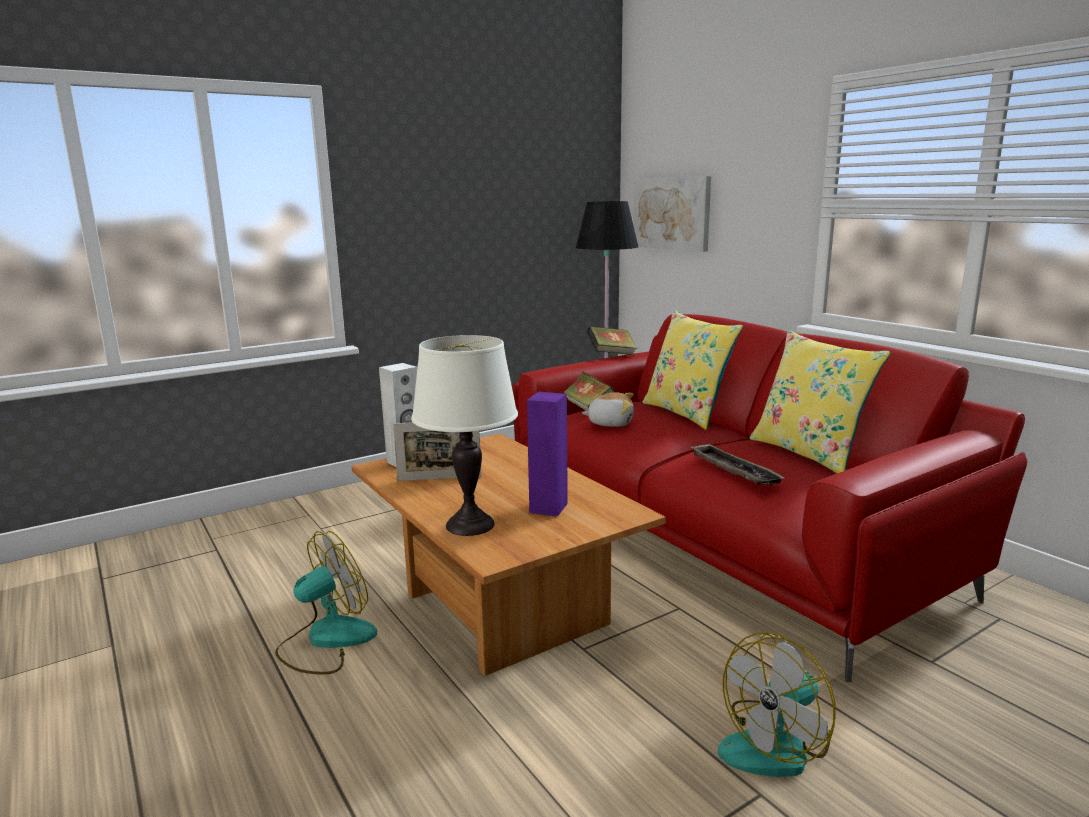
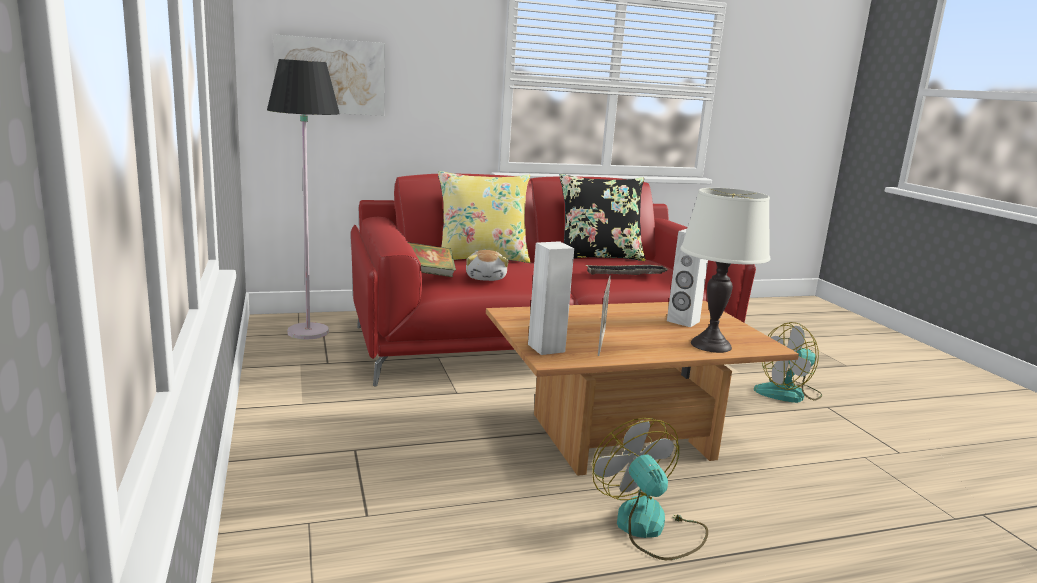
camera: 75 degrees left, 0 degrees up
purple speaker [527,392,568,517] -> white speaker [667,229,708,327]
plush toy [582,393,634,427] -> plush toy turned 150 degrees clockwise [466,250,509,281]
book [587,326,637,355] -> none
fan [718,632,835,777] -> fan turned 90 degrees clockwise [754,322,822,403]
yellow pillow [750,331,891,473] -> black pillow [560,174,646,261]

